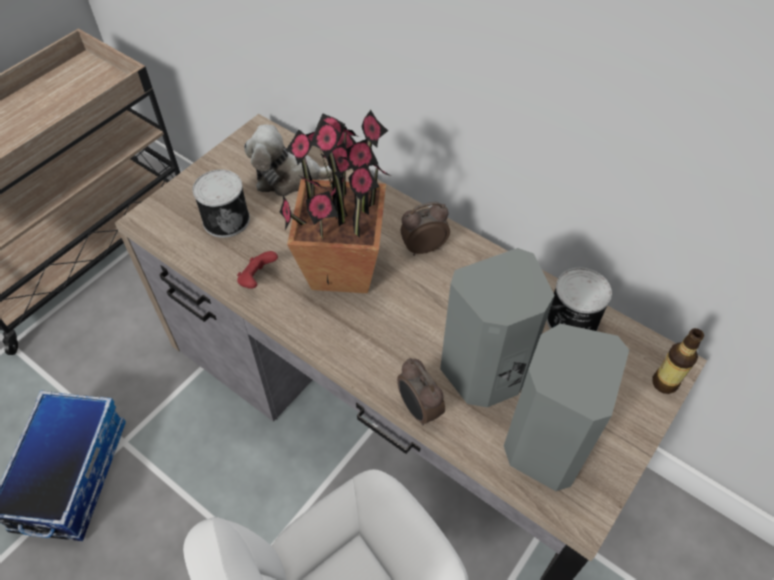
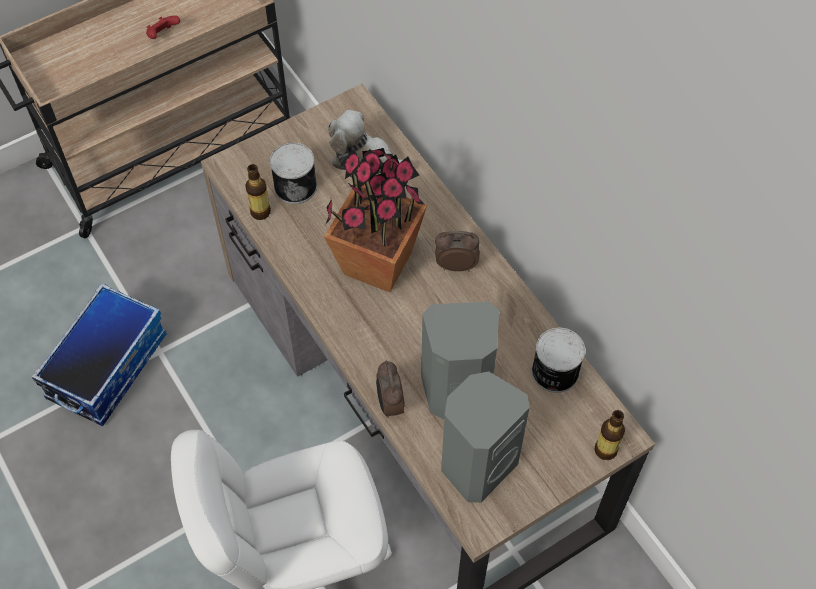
camera: 20 degrees right, 5 degrees up
red game controller [237,251,278,289] -> red game controller moved to [146,15,180,39]
none -> bottle [245,164,271,220]

